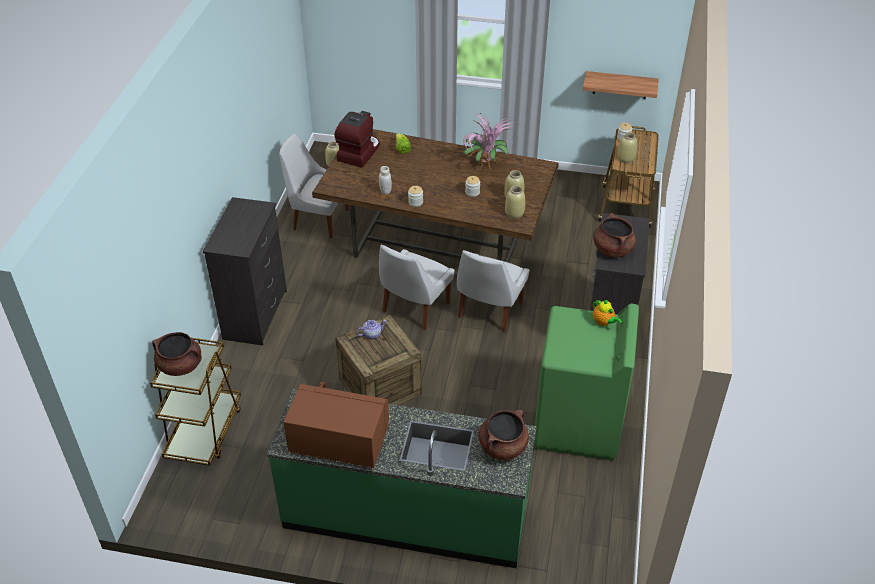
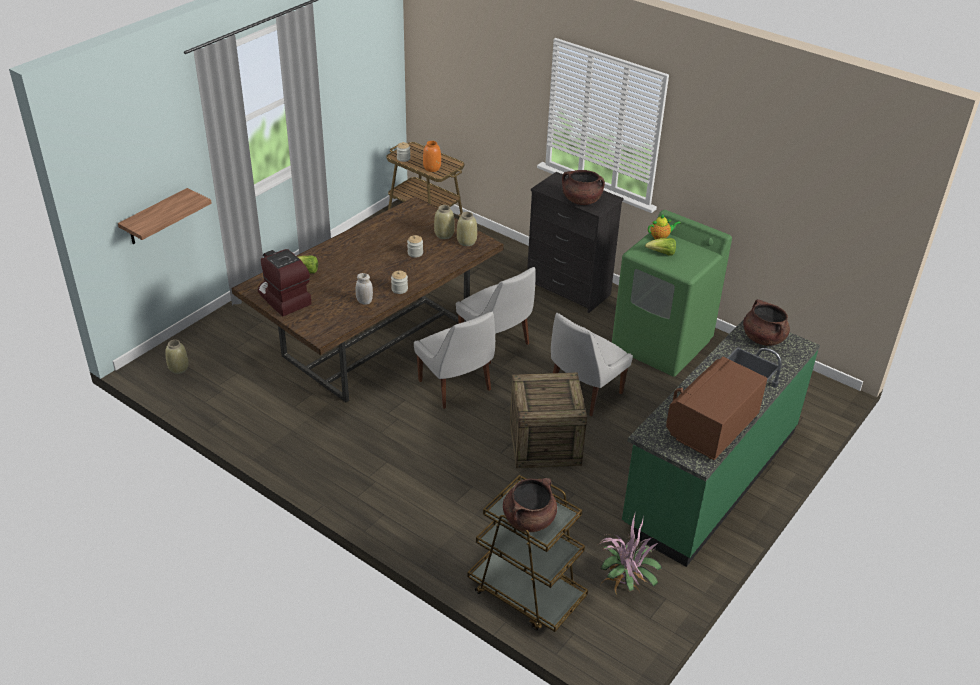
camera: 65 degrees left, 5 degrees down
black dresser [202,197,287,346] -> none
white chair [279,134,349,238] -> white chair moved to [551,313,633,416]
teapot [357,320,386,339] -> none
potted plant [463,113,513,170] -> potted plant moved to [599,514,663,595]
shelf [583,71,659,99] -> shelf moved to [118,188,212,244]
beige vase [618,132,637,163] -> orange vase [423,141,441,172]
none -> lettuce [645,238,676,255]

